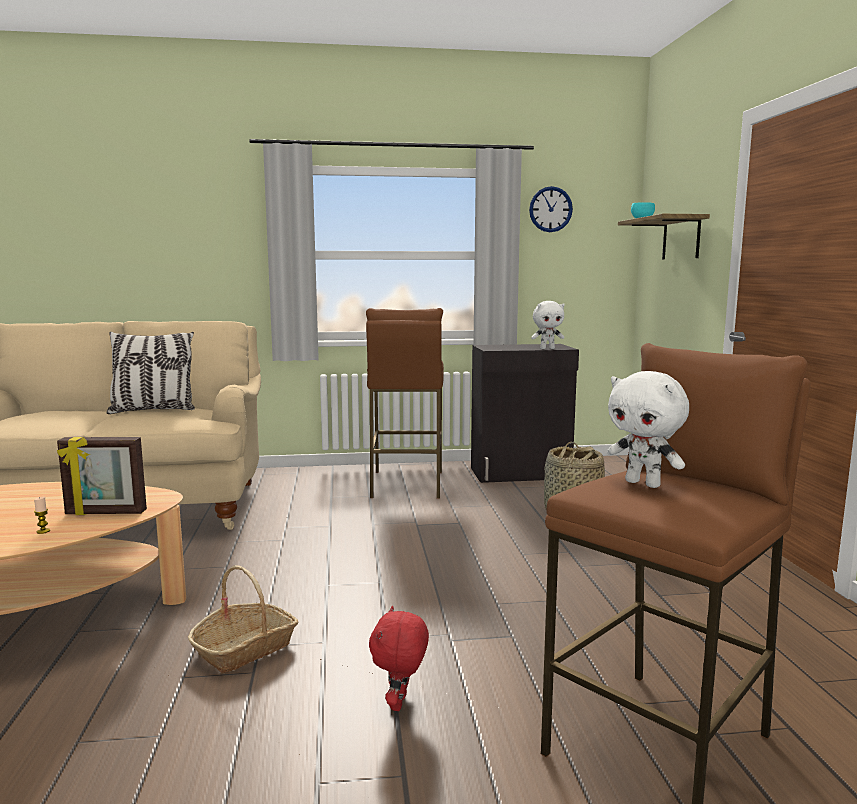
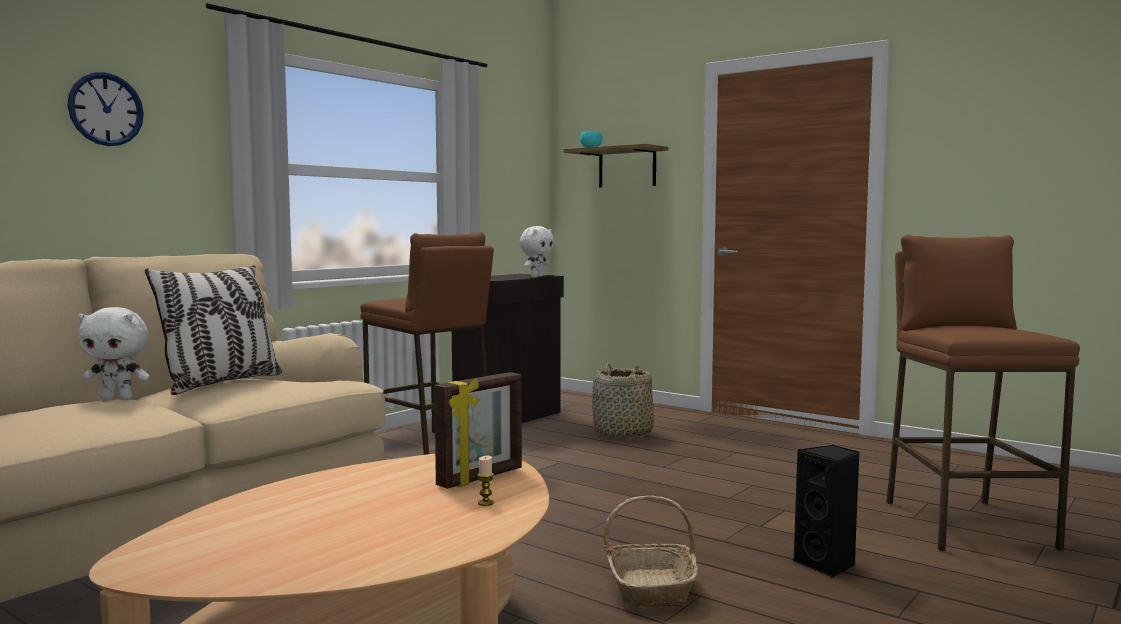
camera: 45 degrees left, 5 degrees down
red plush toy [369,606,429,711] -> black speaker [794,445,859,578]
wall clock [529,186,573,232] -> wall clock moved to [67,72,144,146]
white plush toy [607,371,689,488] -> white plush toy moved to [78,307,150,400]

